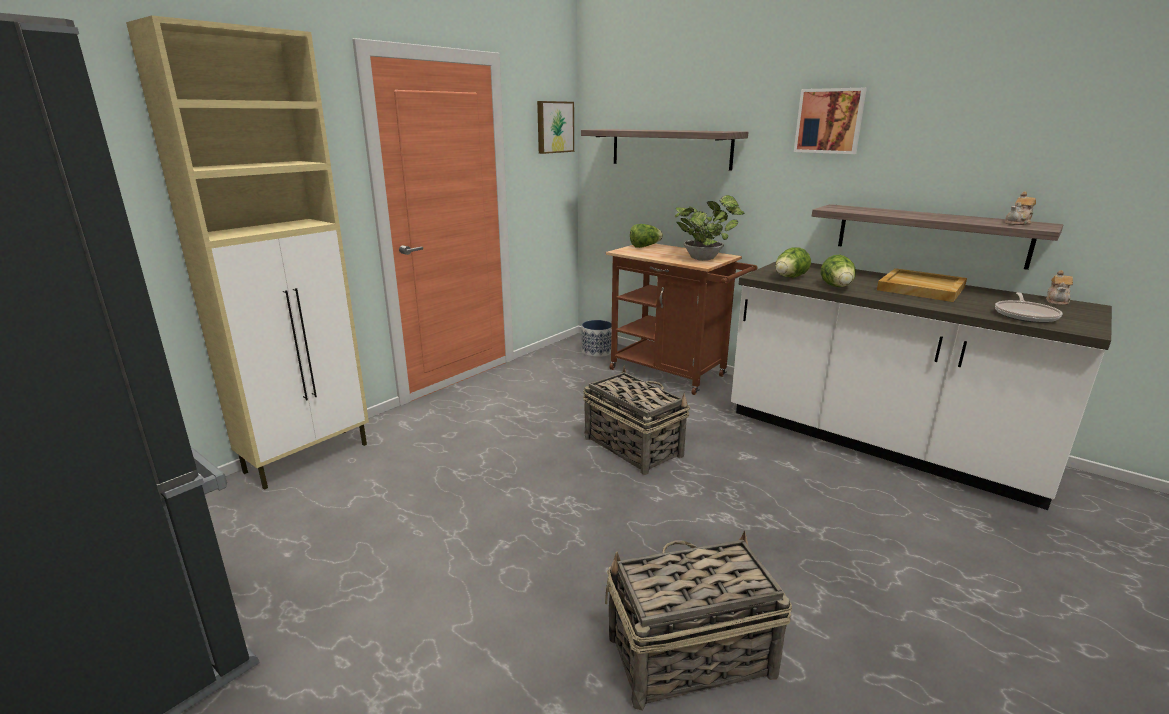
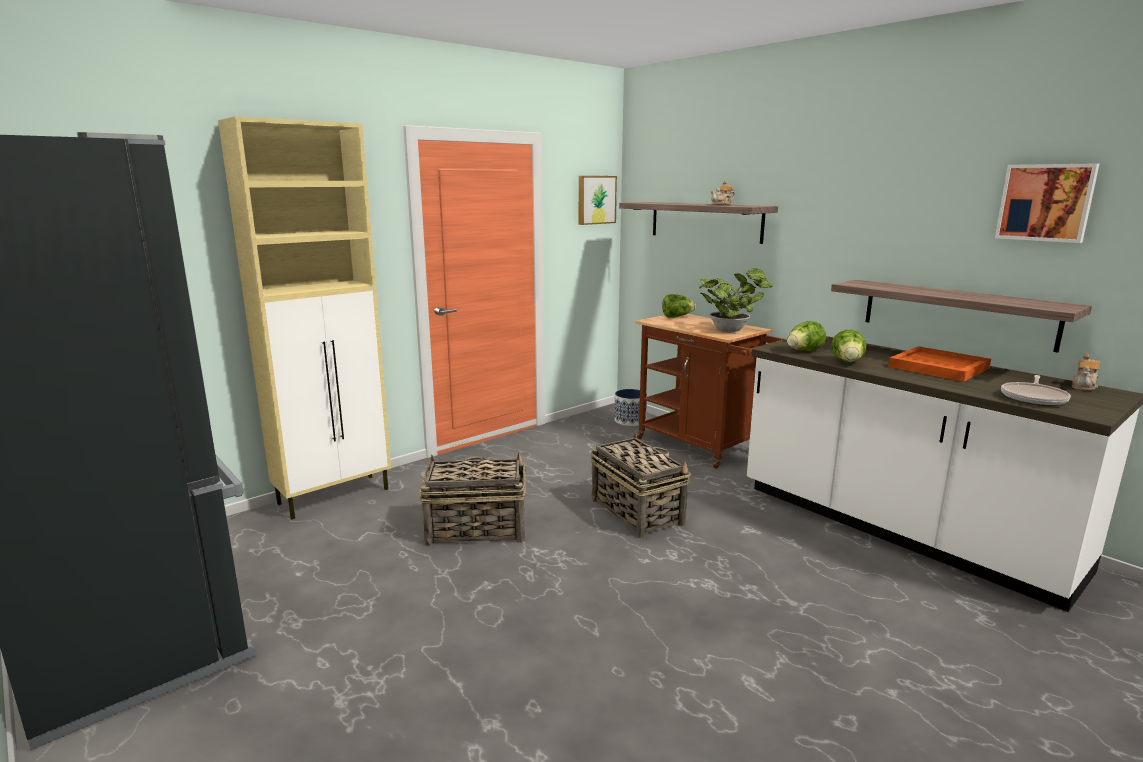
camera: 10 degrees right, 5 degrees down
basket [605,531,792,711] -> basket moved to [419,453,526,546]
picture [794,88,867,154] -> picture moved to [995,164,1099,243]
beige tray [877,268,967,302] -> orange tray [888,346,991,382]
teapot [1005,191,1036,225] -> teapot moved to [710,181,735,205]

